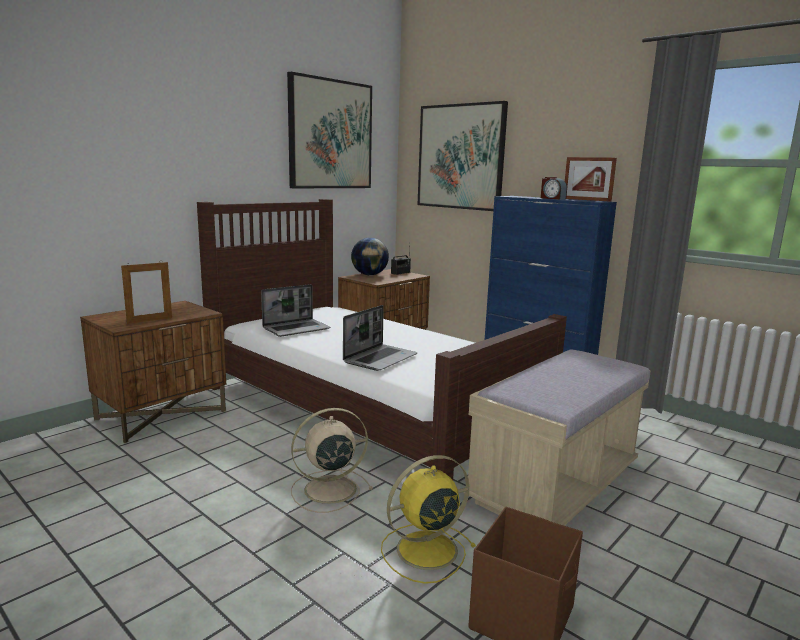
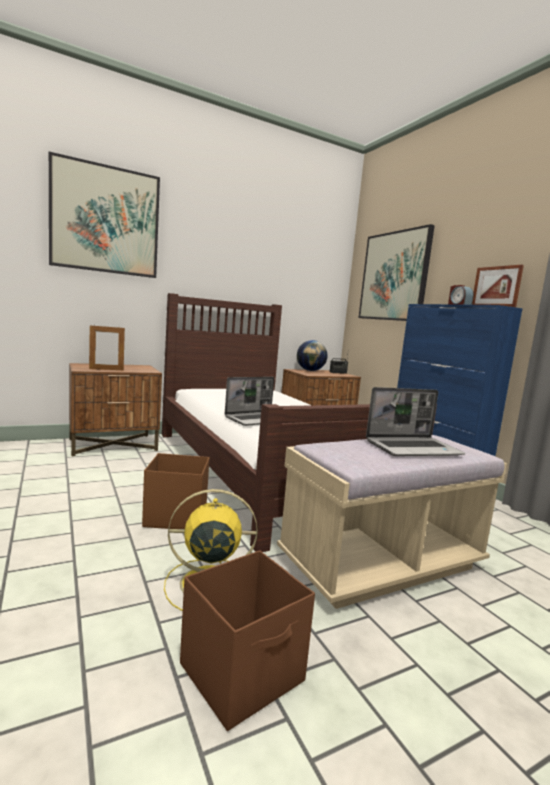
camera: 20 degrees right, 5 degrees down
laptop [261,284,330,337] -> laptop moved to [366,387,465,456]
picture [287,72,372,188] -> picture moved to [49,152,160,278]
beige fan [291,408,373,513] -> brown storage box [142,453,210,529]

